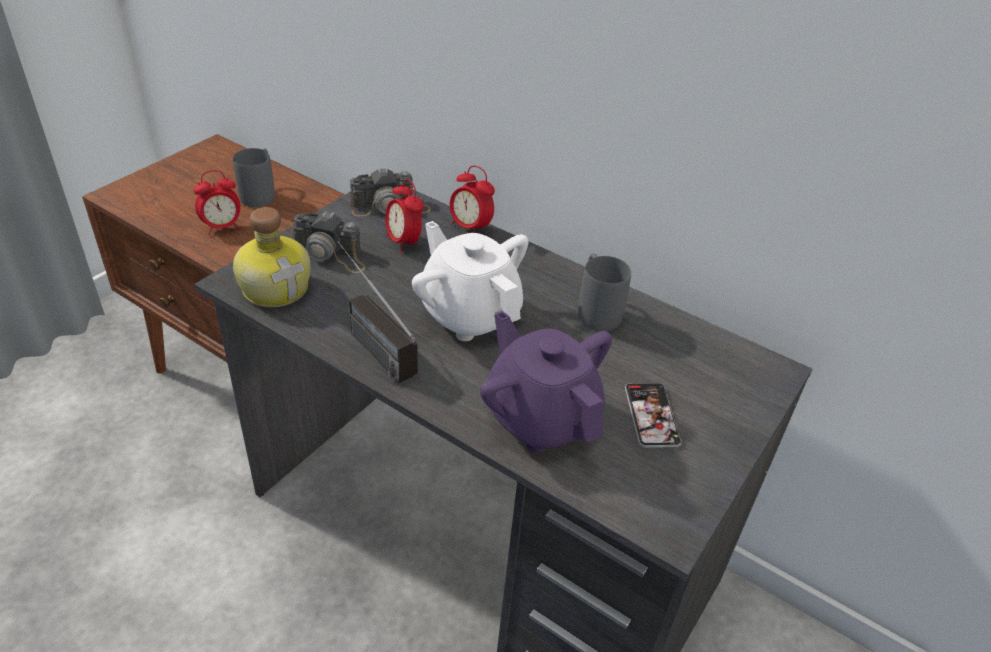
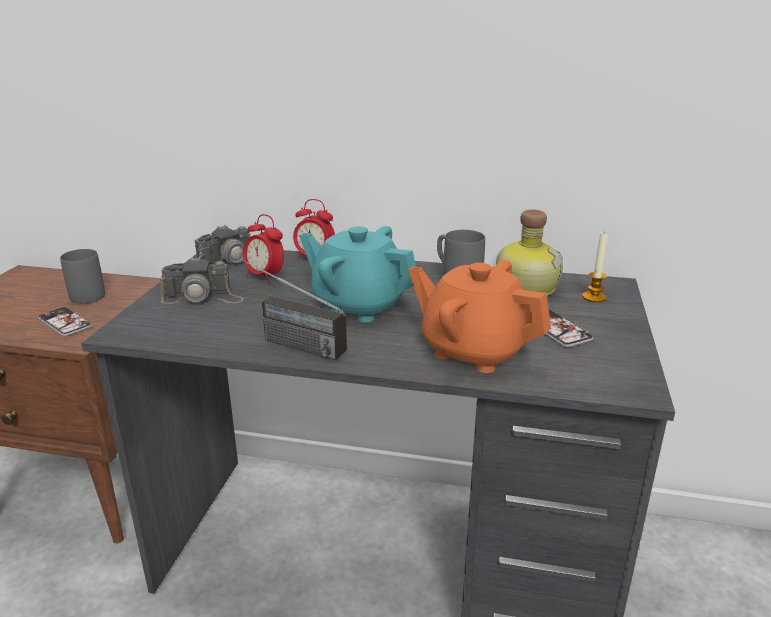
camera: 20 degrees left, 15 degrees down
alarm clock [194,170,240,235] -> phone [38,306,92,336]
bottle [233,207,311,307] -> bottle moved to [496,210,563,296]
white teapot [412,221,529,341] -> turquoise teapot [299,226,416,322]
purple teapot [480,311,612,453] -> orange teapot [409,260,551,373]
none -> candle [582,231,607,303]

